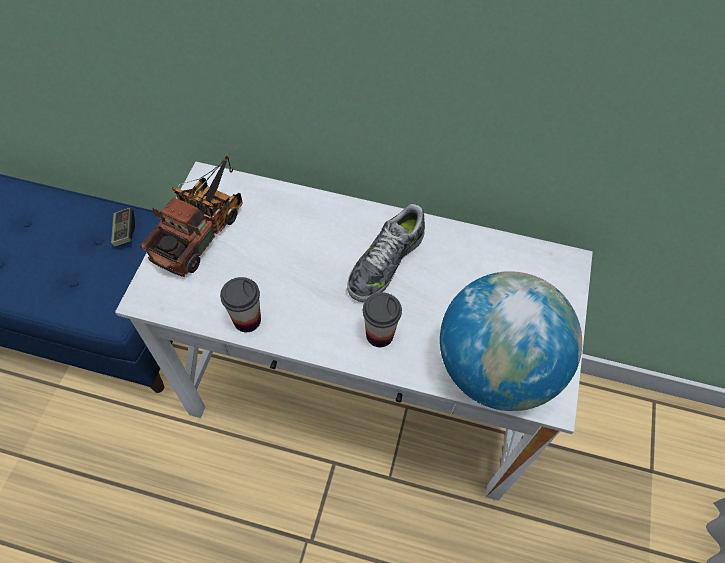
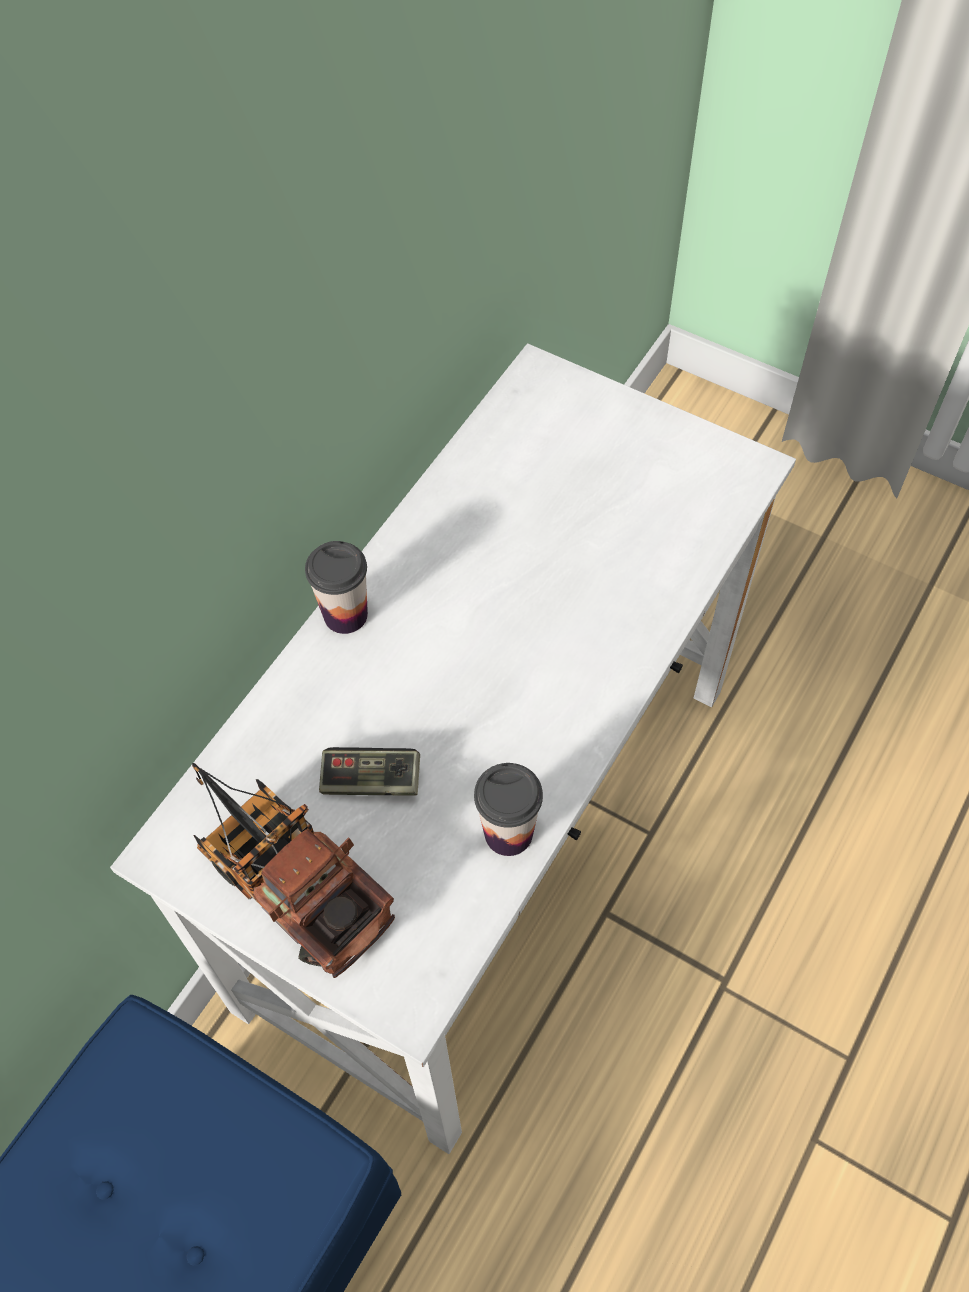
camera: 70 degrees left, 0 degrees up
game controller [111,208,135,247] -> game controller moved to [319,747,420,796]
shoe [347,204,425,302] -> none
cup [363,292,402,347] -> cup moved to [305,541,368,634]
globe [440,271,582,411] -> none

